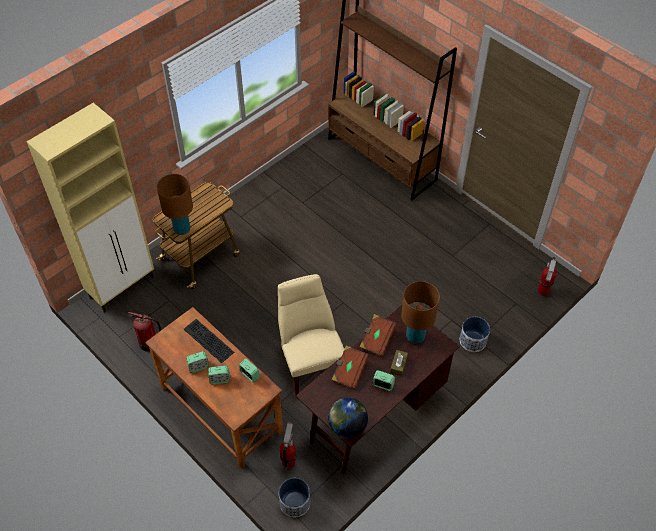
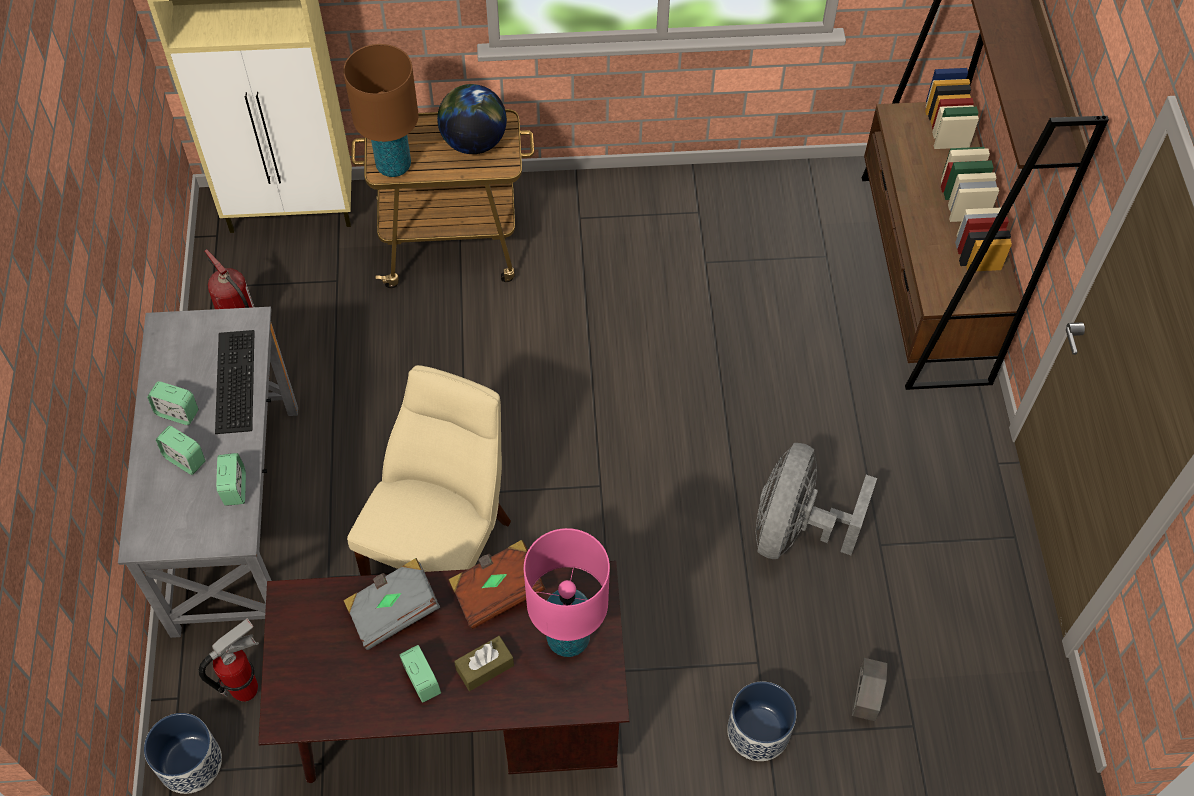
camera: 40 degrees right, 5 degrees up
brown desk [145,307,283,469] -> grey desk [118,307,298,638]
globe [328,398,368,438] -> globe moved to [437,84,507,154]
brown book [332,346,369,390] -> grey book [343,558,440,650]
brown table lamp [401,281,440,344] -> pink table lamp [524,528,610,657]
fire extinguisher [538,257,557,296] -> none
none -> grey fan [756,443,877,559]
none -> grey planter [852,658,887,721]

